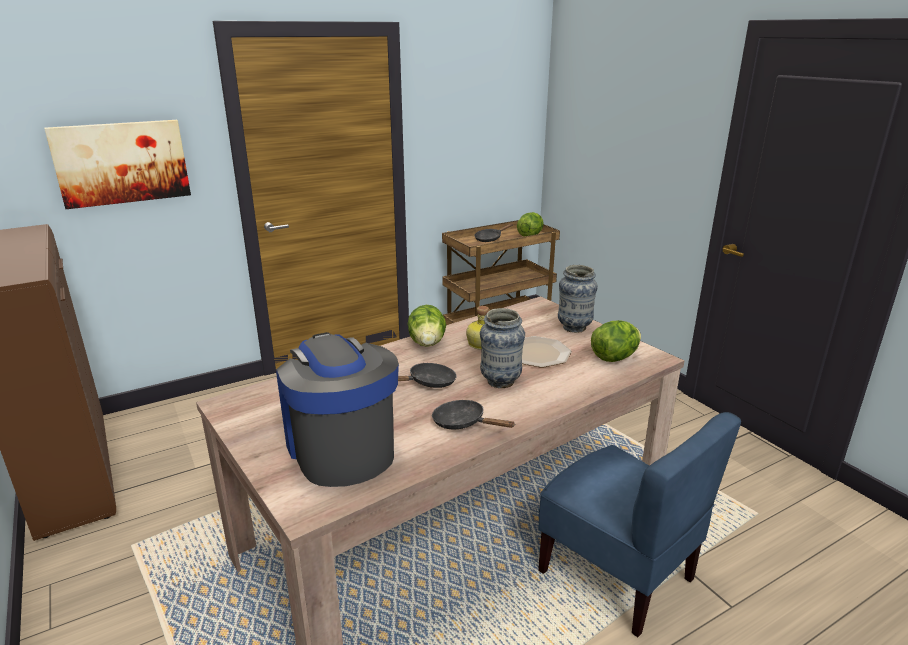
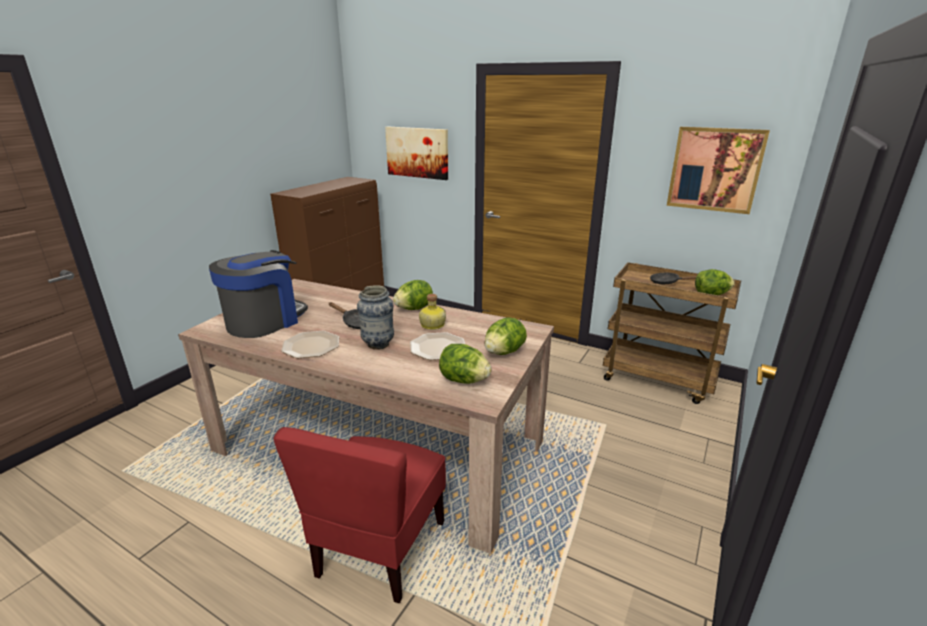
camera: 60 degrees right, 0 degrees up
black frying pan [432,400,515,429] -> plate [281,331,339,358]
blue chair [538,412,741,637] -> red chair [274,427,446,604]
vase [558,265,598,333] -> lettuce [484,318,527,355]
none -> picture [667,127,770,214]

